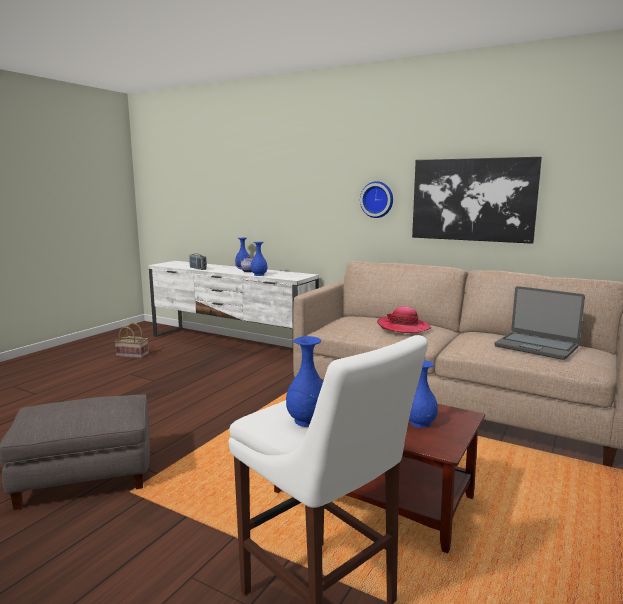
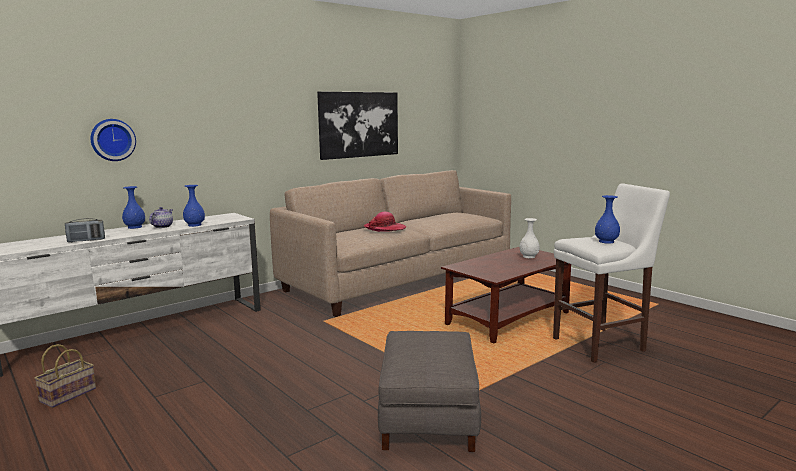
camera: 70 degrees left, 0 degrees up
wall clock [360,181,393,218] -> wall clock moved to [91,119,136,161]
blue vase [409,360,438,428] -> white vase [520,218,540,258]
laptop [494,286,585,360] -> none

